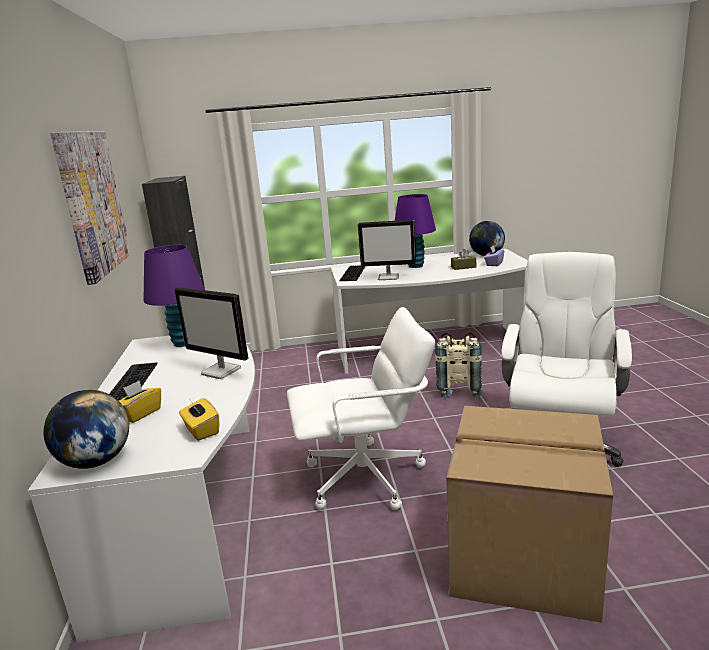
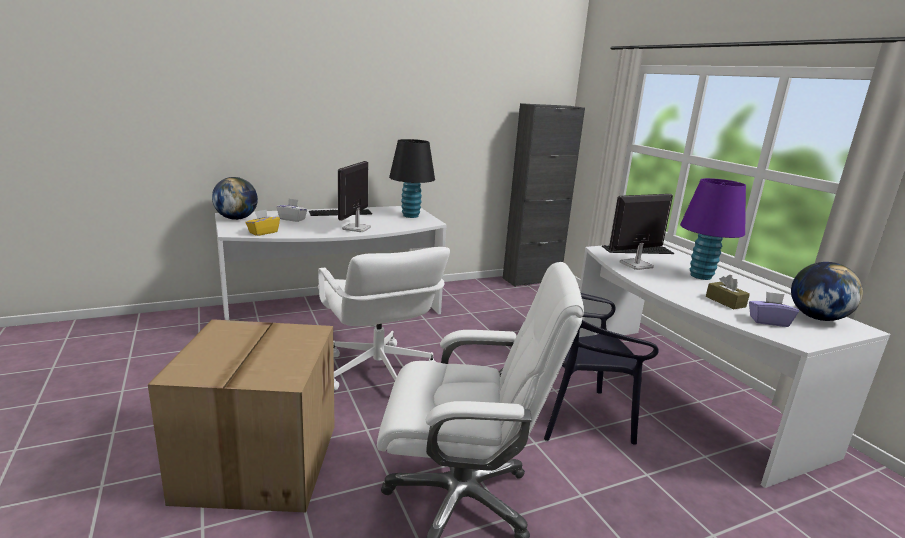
camera: 70 degrees right, 0 degrees up
picture [50,131,131,285] -> none
yellow tissue box [119,381,161,423] -> white tissue box [276,199,308,222]
purple table lamp [144,245,205,347] -> black table lamp [389,139,435,218]
monitor [358,220,416,280] -> monitor turned 75 degrees clockwise [609,194,673,270]
beige backpack [435,332,484,398] -> black chair [544,293,659,445]

